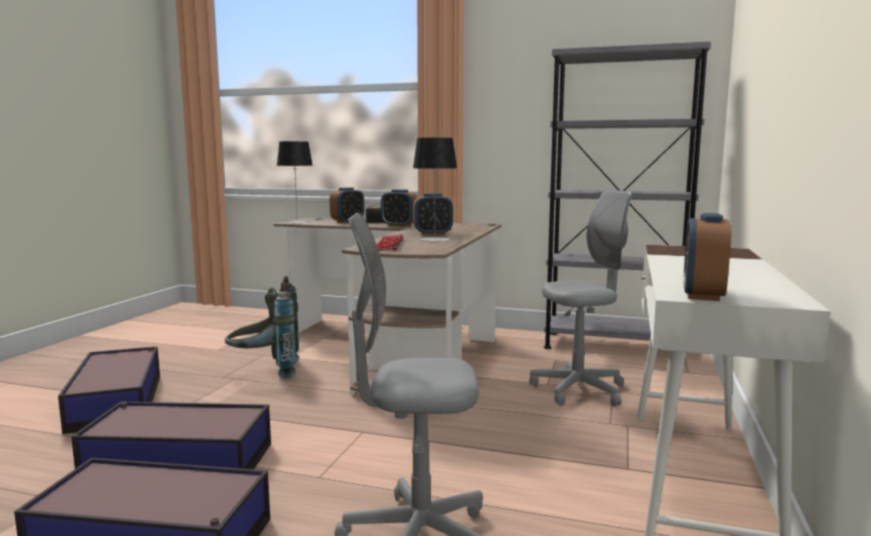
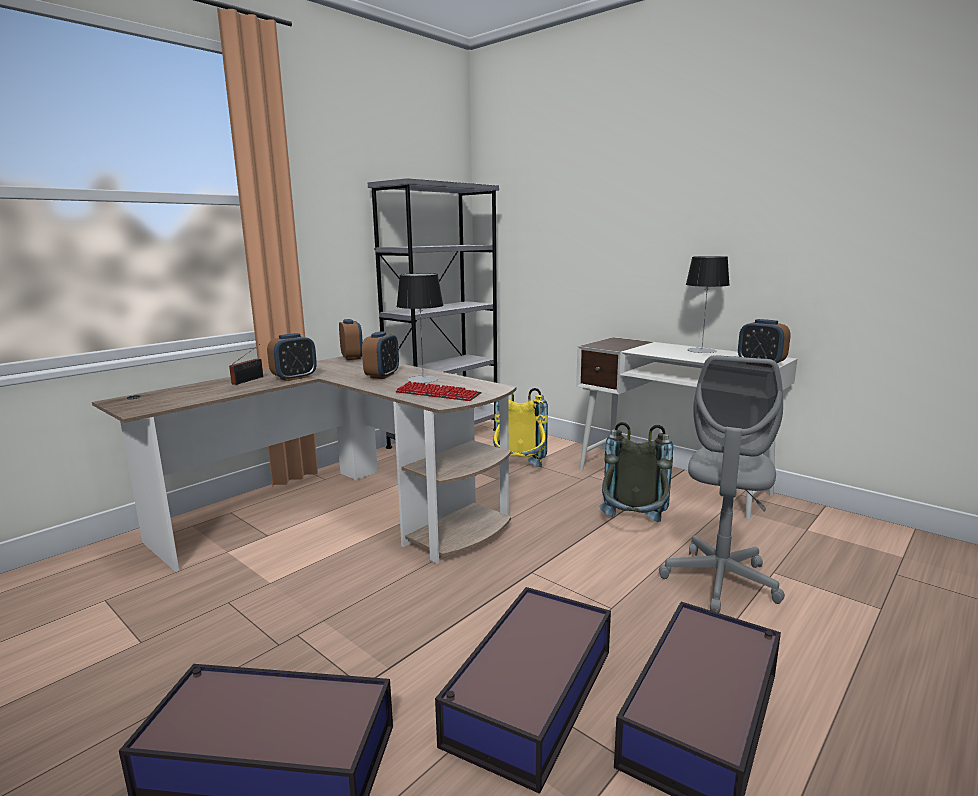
camera: 65 degrees left, 5 degrees up
grey backpack [225,276,299,379] -> grey backpack moved to [599,422,673,522]
table lamp [277,141,313,224] -> table lamp moved to [686,256,730,353]
alarm clock [329,187,364,223] -> alarm clock moved to [339,319,363,360]
grey office chair [529,189,632,407] -> yellow backpack [493,388,548,467]

